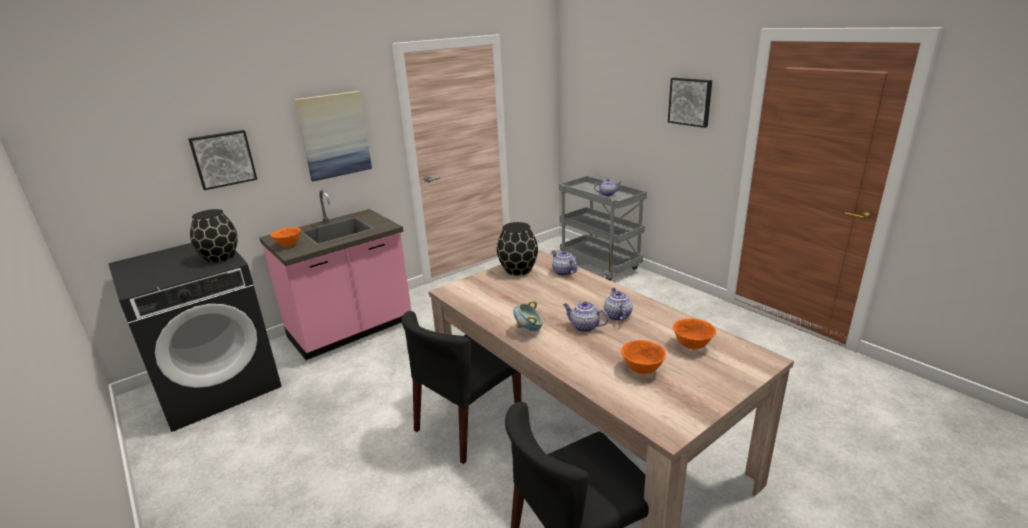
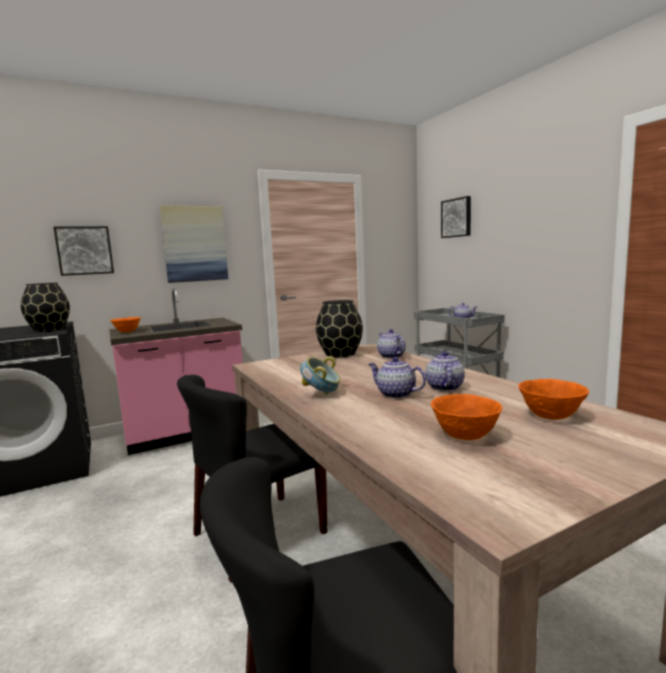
camera: 10 degrees right, 15 degrees down
picture [668,78,712,128] -> picture moved to [441,196,471,238]

